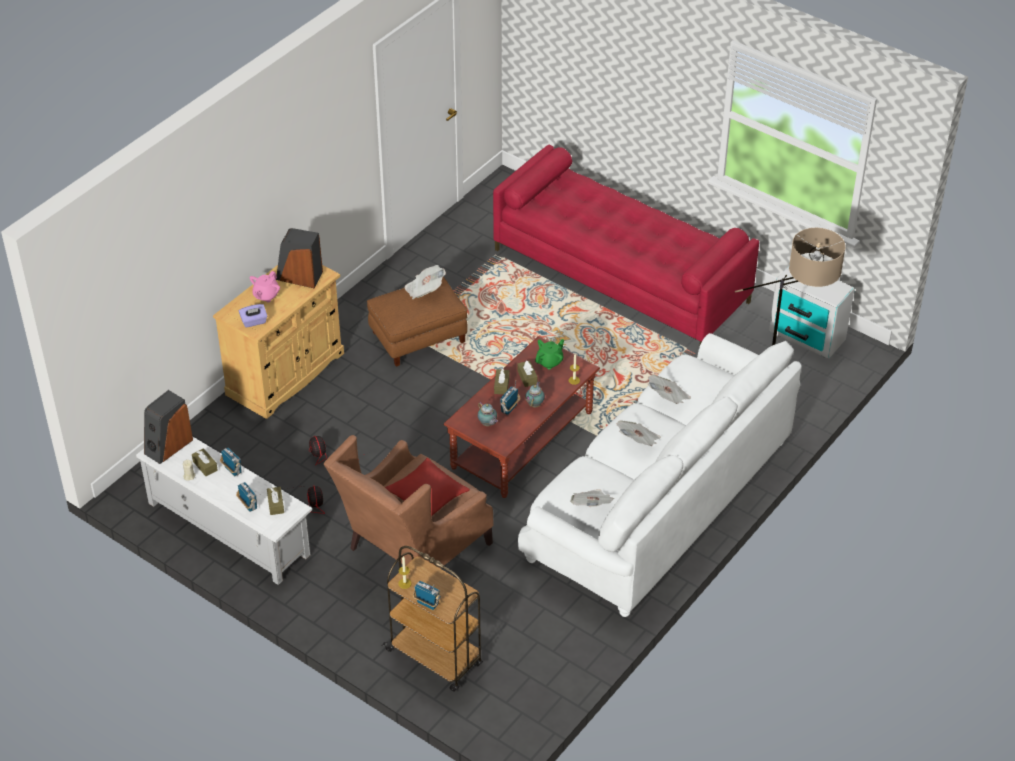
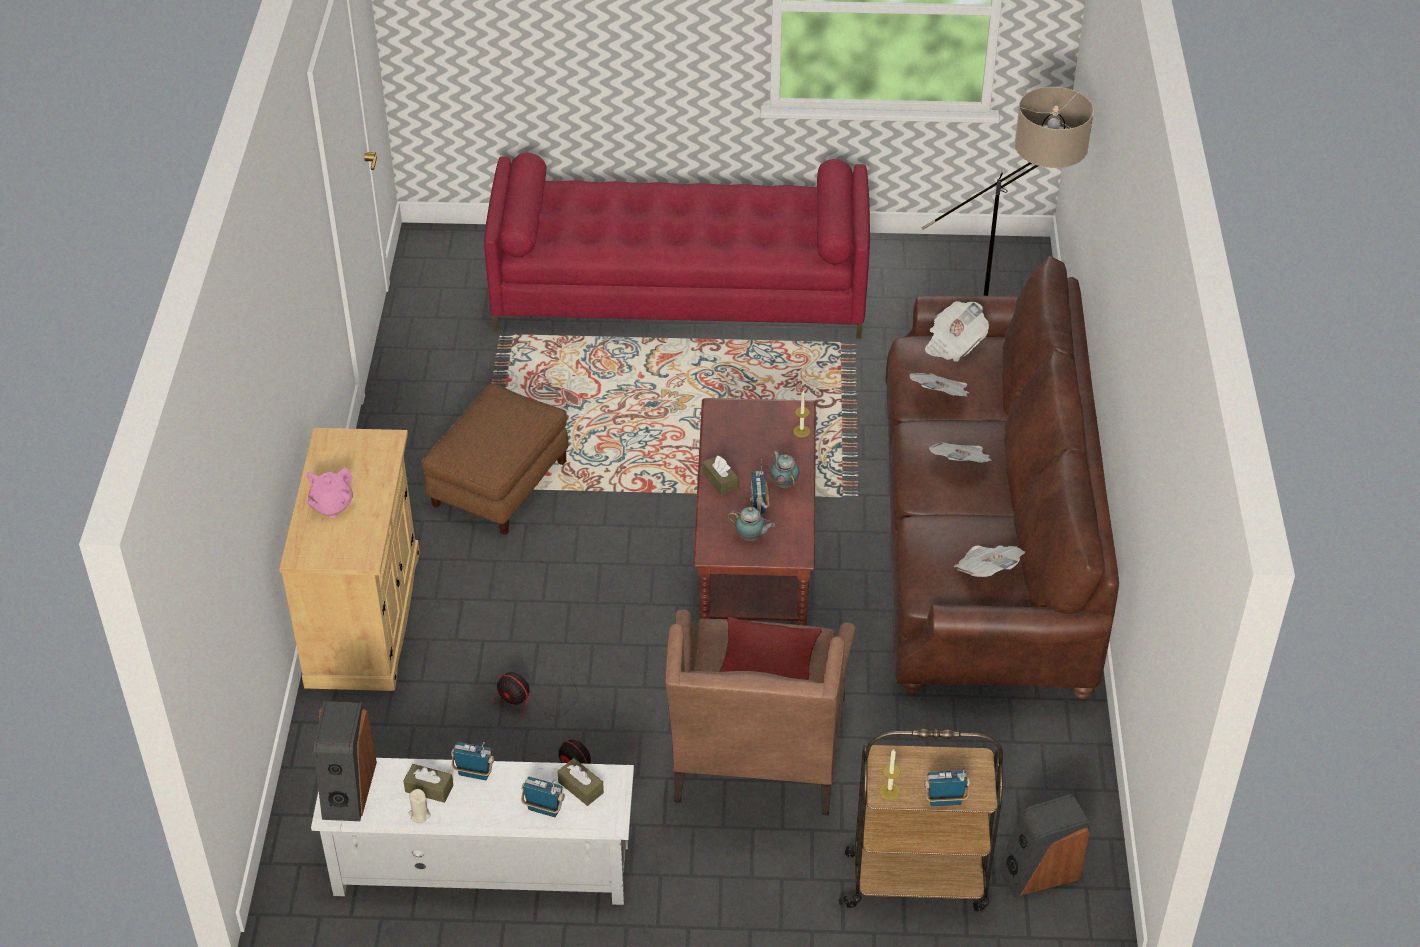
camera: 35 degrees left, 0 degrees up
purple tissue box [239,304,267,328] -> none
pink teapot [250,271,280,302] -> pink teapot turned 45 degrees clockwise [306,467,353,518]
speaker [276,228,323,288] -> speaker moved to [998,794,1090,897]
newspaper [404,265,446,299] -> newspaper moved to [925,301,989,362]
brown tissue box [517,360,538,387] -> none
white sofa [518,333,801,617] -> brown sofa [886,256,1119,699]
green teapot [535,339,564,370] -> none
white nightstand [769,266,855,359] -> none

